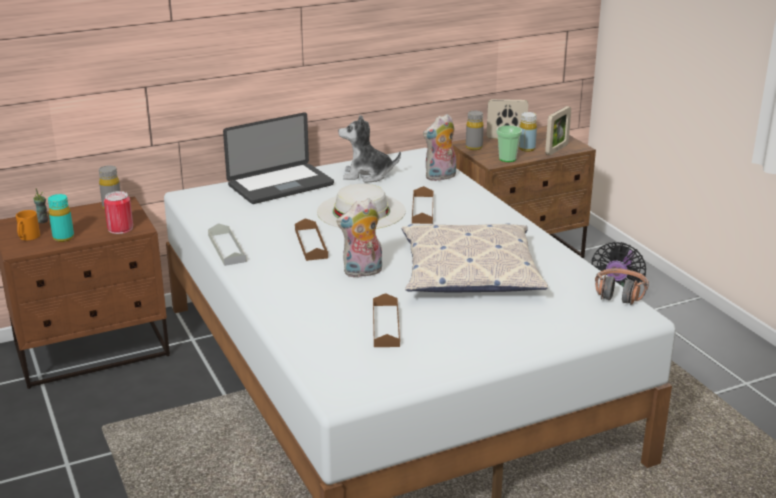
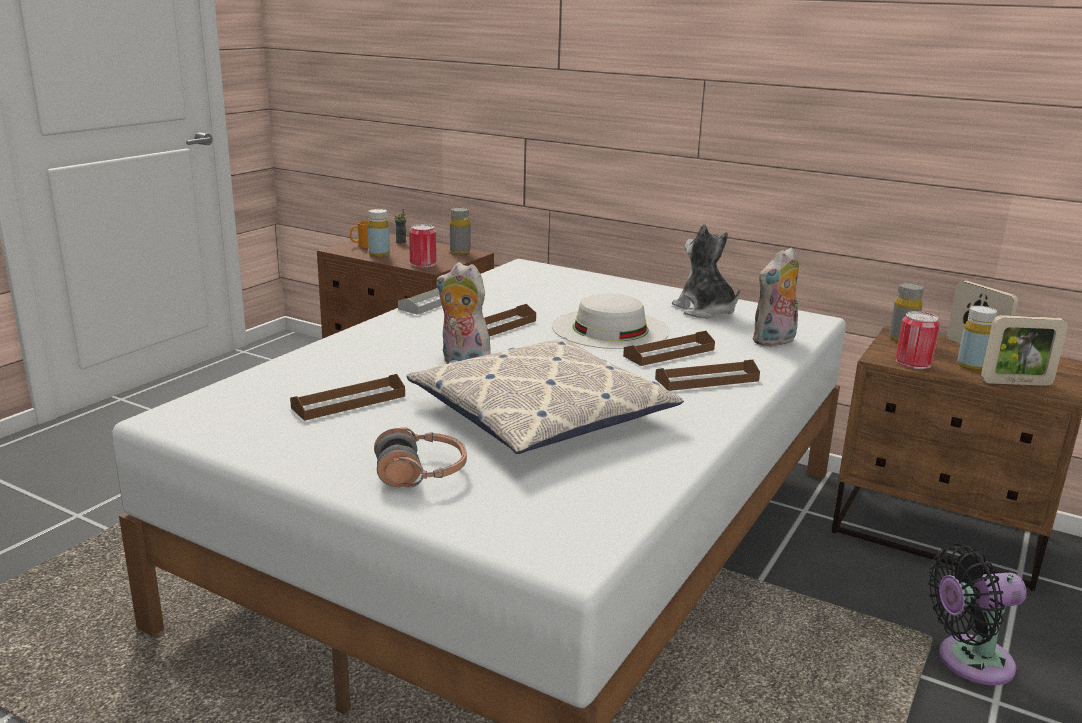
camera: 55 degrees right, 5 degrees down
turquoise bottle [48,194,74,242] -> yellow bottle [368,209,390,257]
laptop [223,112,334,204] -> none
plush toy [423,114,456,181] -> plush toy turned 60 degrees counterclockwise [752,248,800,346]
cup [496,125,522,162] -> can [896,311,940,369]
headphones [595,268,649,305] -> headphones moved to [374,427,467,488]
none -> brown tray [655,359,760,391]

